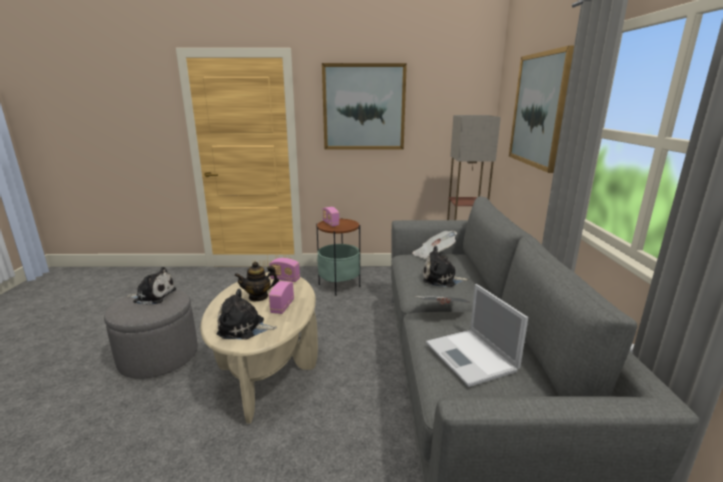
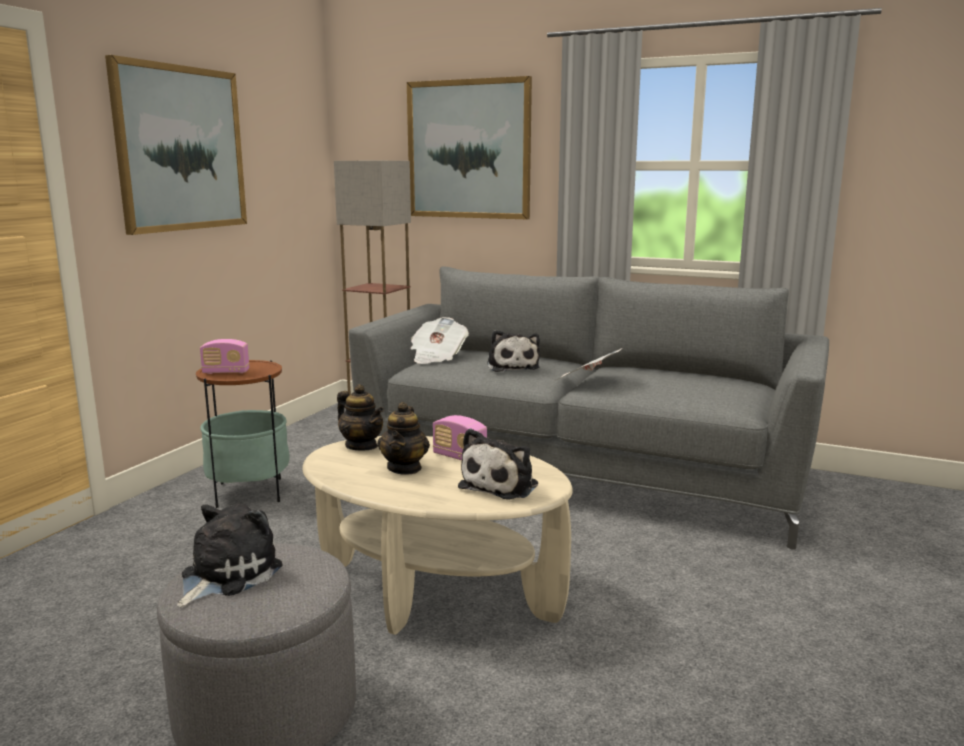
camera: 65 degrees left, 5 degrees down
radio [269,258,300,282] -> teapot [337,384,384,451]
plush toy [423,246,470,287] -> plush toy turned 45 degrees counterclockwise [487,330,540,372]
laptop [426,284,528,387] -> none

